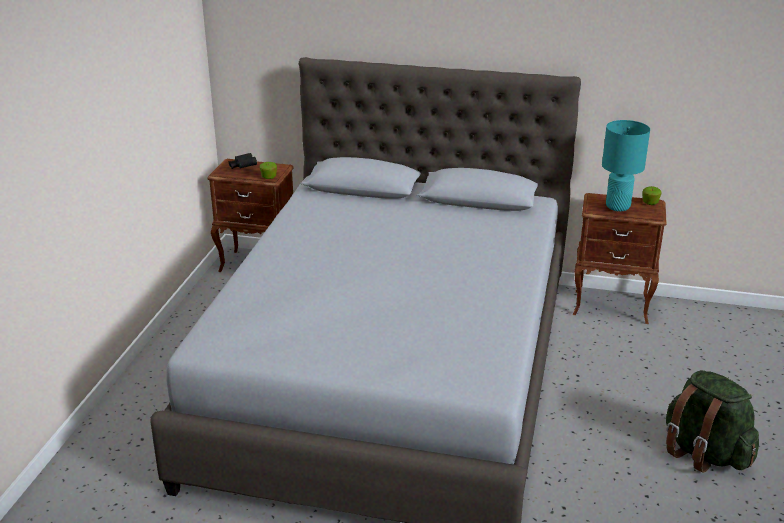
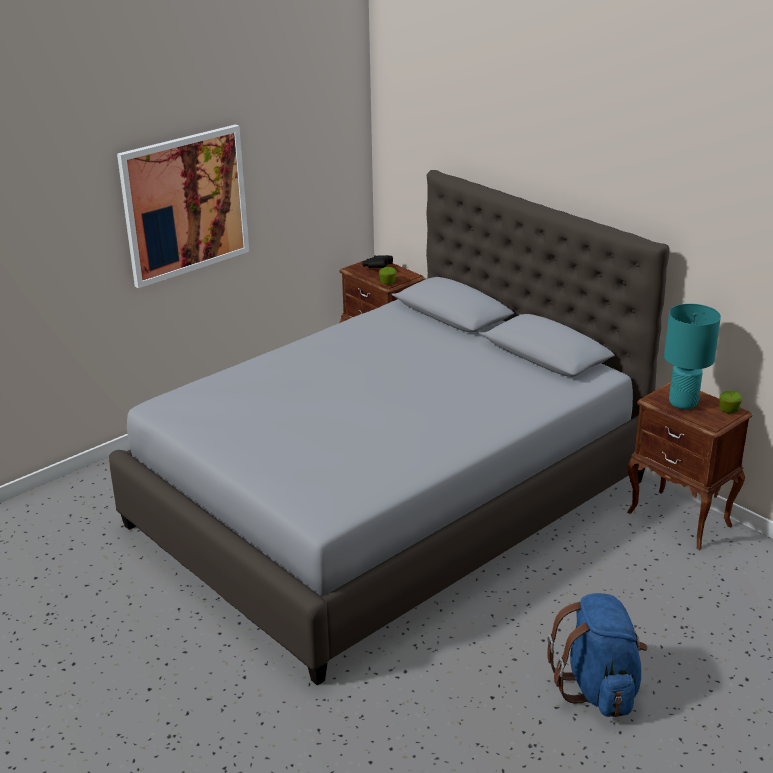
camera: 35 degrees right, 0 degrees up
green backpack [666,370,759,473] -> blue backpack [547,593,648,717]
none -> picture [117,124,249,288]

